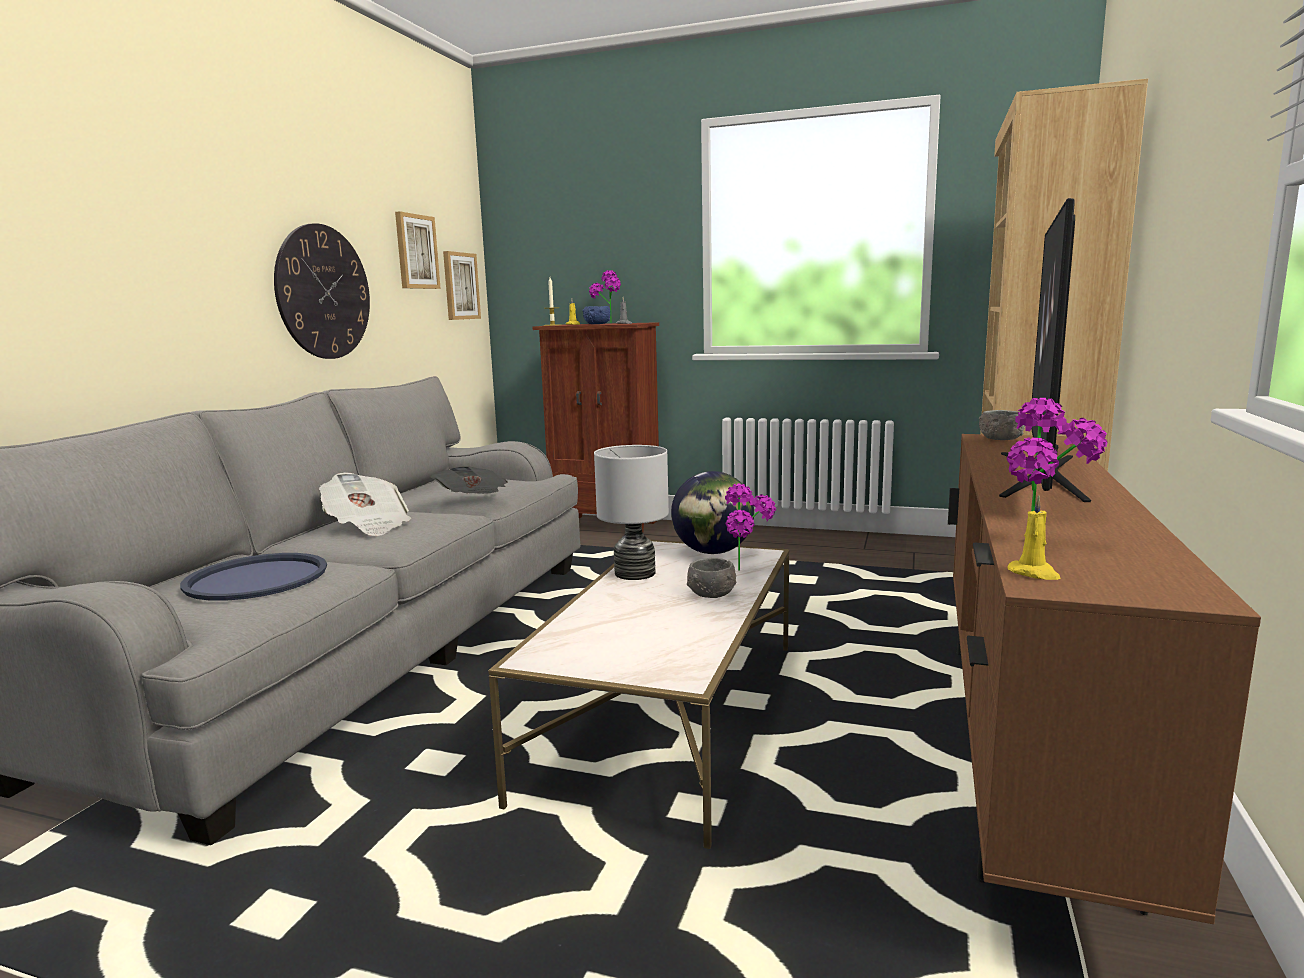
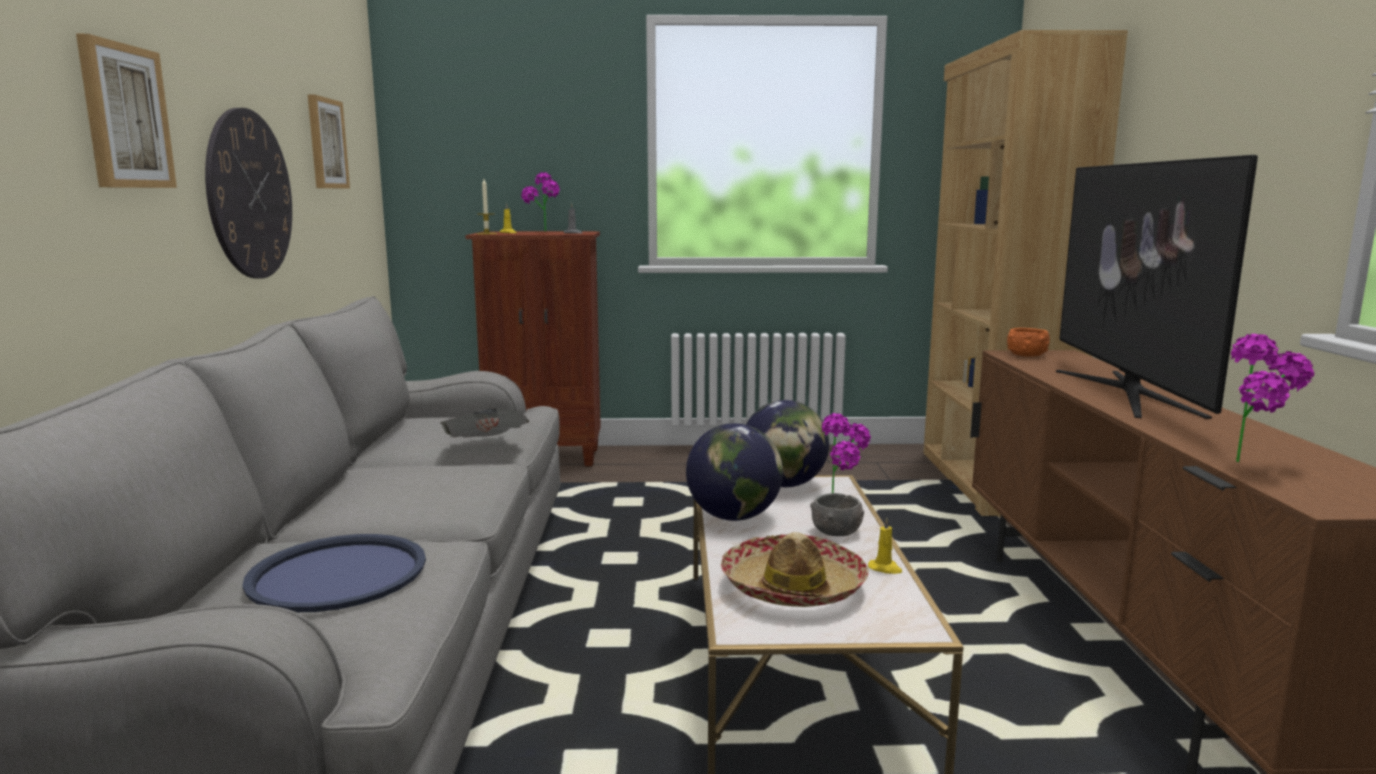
camera: 20 degrees left, 0 degrees up
newspaper [319,473,411,536] -> none
picture [443,251,481,320] -> picture moved to [76,34,177,188]
blue bowl [582,306,611,324] -> none
grey table lamp [594,445,669,580] -> globe [686,423,783,521]
grey bowl [979,410,1025,440] -> orange bowl [1007,328,1050,357]
yellow candle [1008,496,1060,580] -> yellow candle moved to [868,517,902,574]
none -> hat [721,532,869,607]

